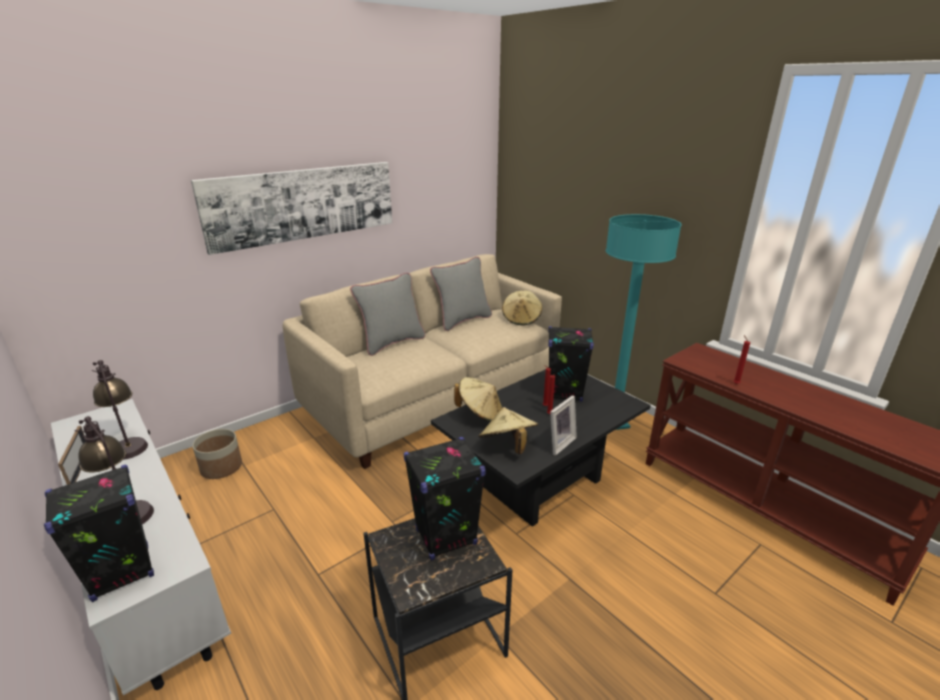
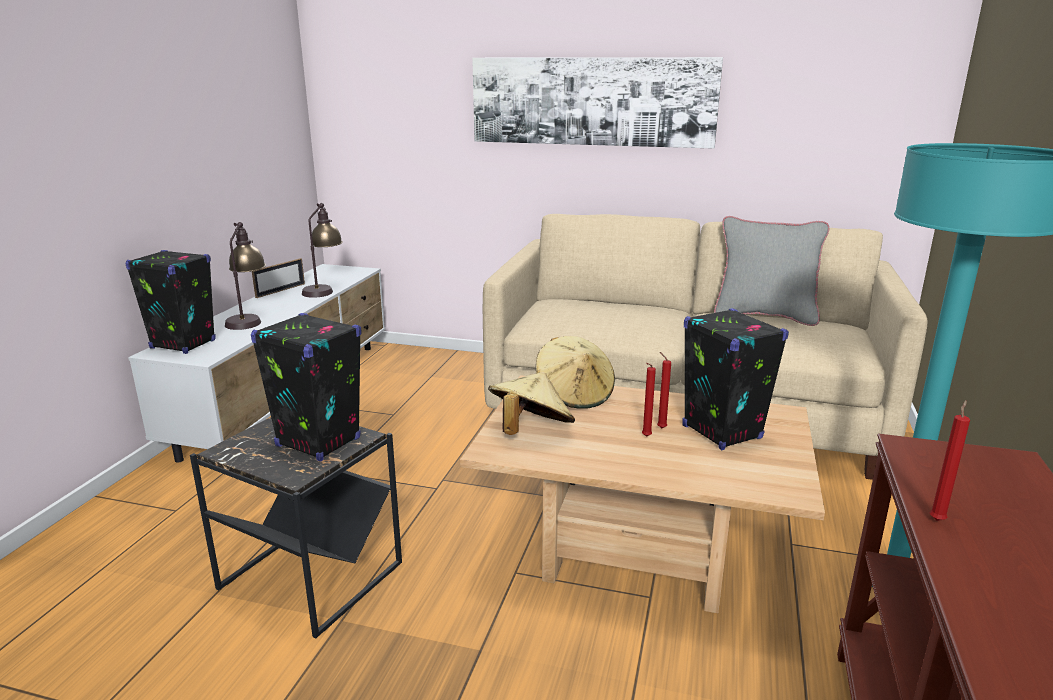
camera: 55 degrees right, 5 degrees down
planter [192,429,242,479] -> none
grey pillow [350,273,425,356] -> none
black coffee table [431,369,651,527] -> beige coffee table [460,375,825,613]
beige hat [502,291,542,325] -> none
picture frame [550,395,577,456] -> none

